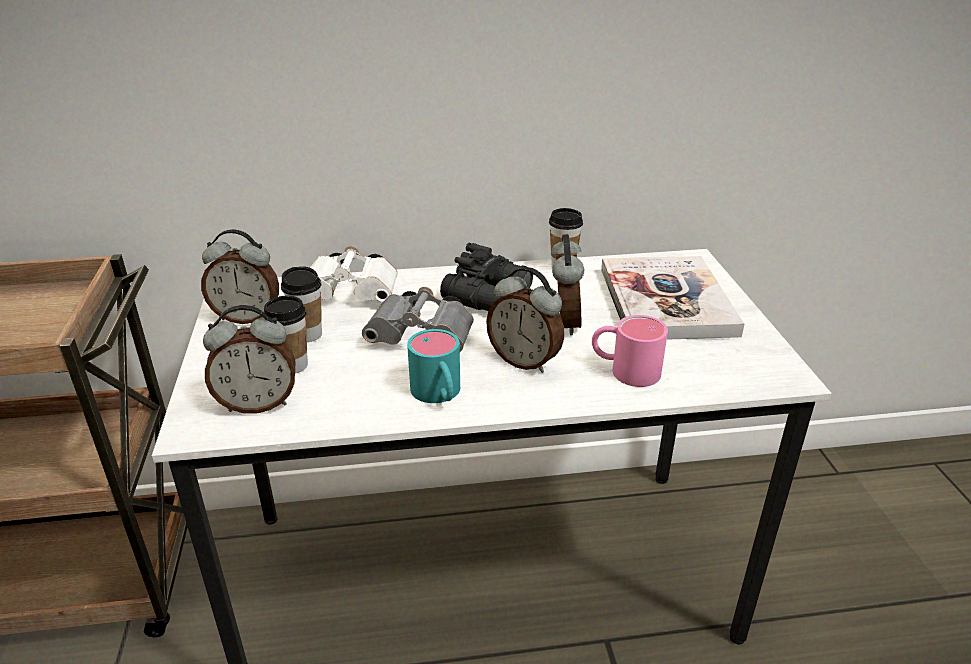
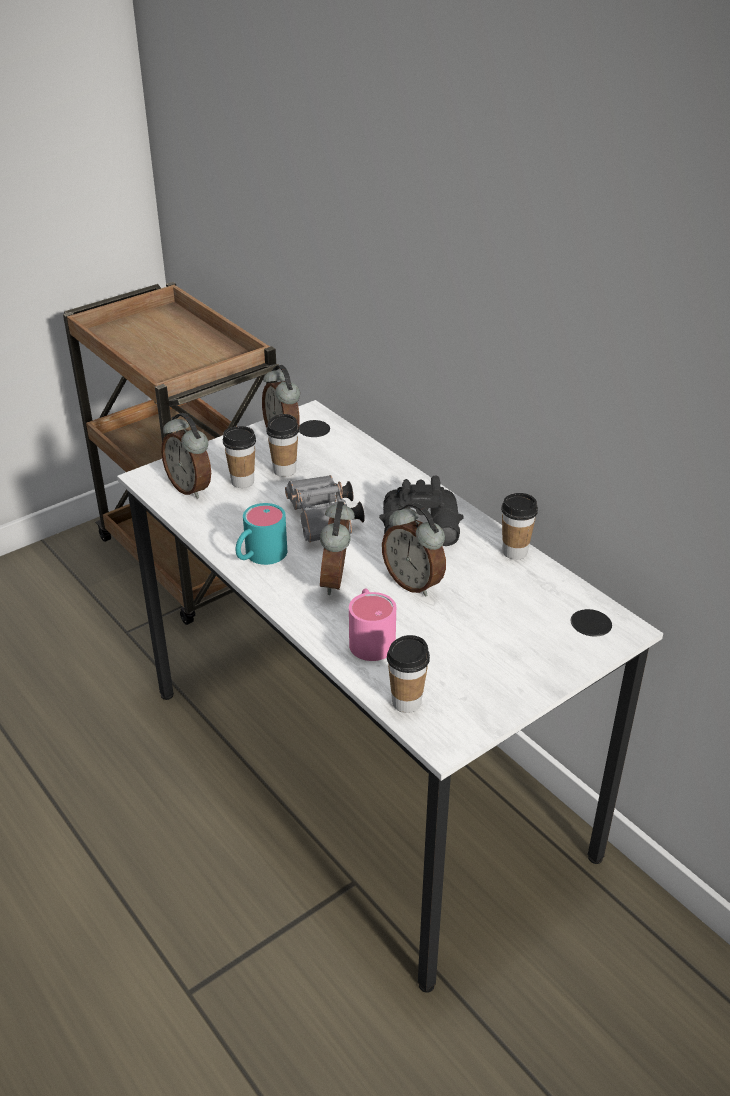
camera: 60 degrees right, 5 degrees up
white binoculars [310,246,398,303] -> none
alarm clock [551,234,584,336] -> alarm clock turned 75 degrees clockwise [382,503,446,597]
book [601,256,744,340] -> none
none -> cup [387,635,430,713]

